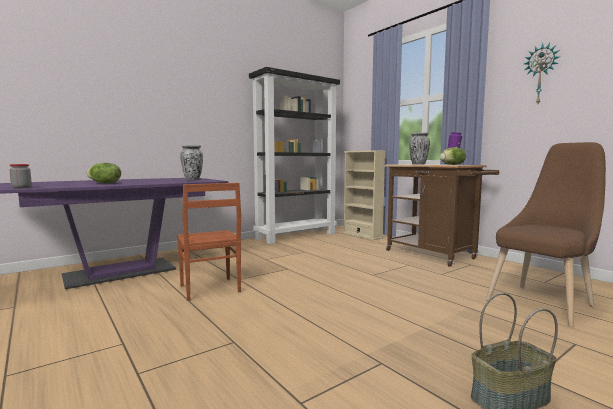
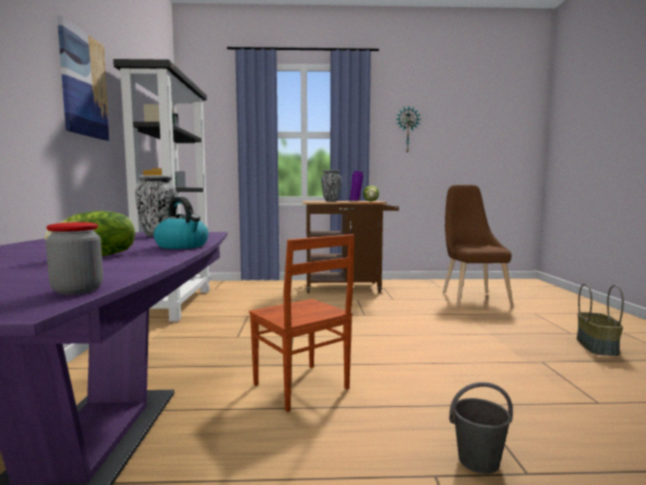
camera: 55 degrees left, 0 degrees up
brown chair [177,183,242,301] -> brown chair turned 45 degrees clockwise [249,234,354,412]
beige bookcase [343,150,386,240] -> none
none -> picture [57,16,110,141]
none -> kettle [154,197,209,249]
none -> grey bucket [449,382,513,474]

